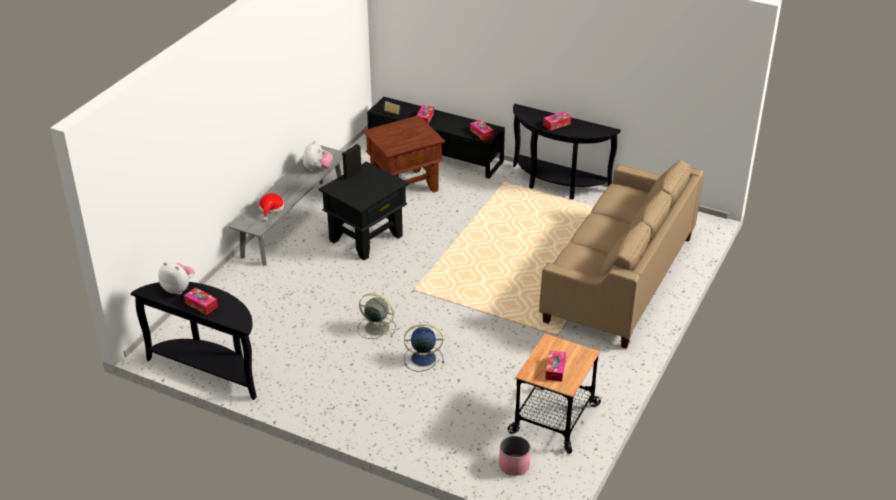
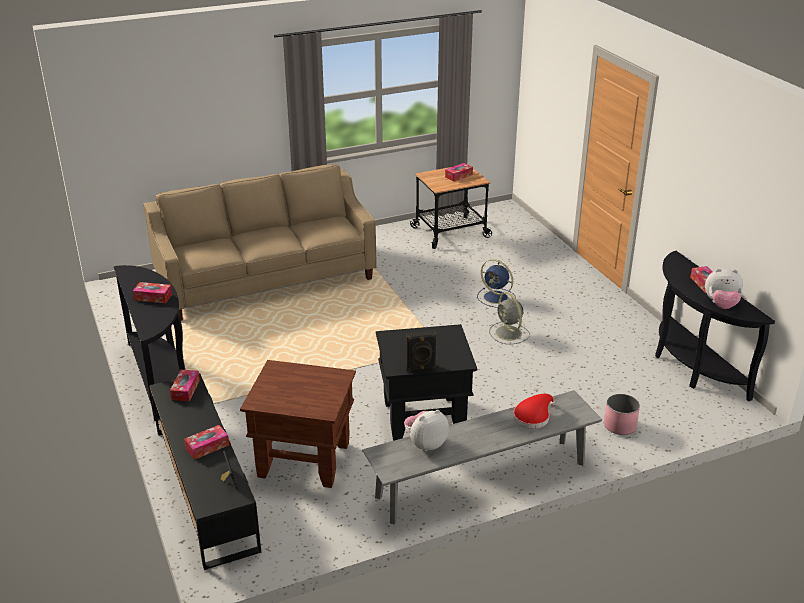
camera: 140 degrees left, 5 degrees down
plush toy [158,262,195,295] -> plush toy turned 60 degrees counterclockwise [705,269,743,309]
pink planter [499,436,530,476] -> pink planter moved to [604,394,640,435]

